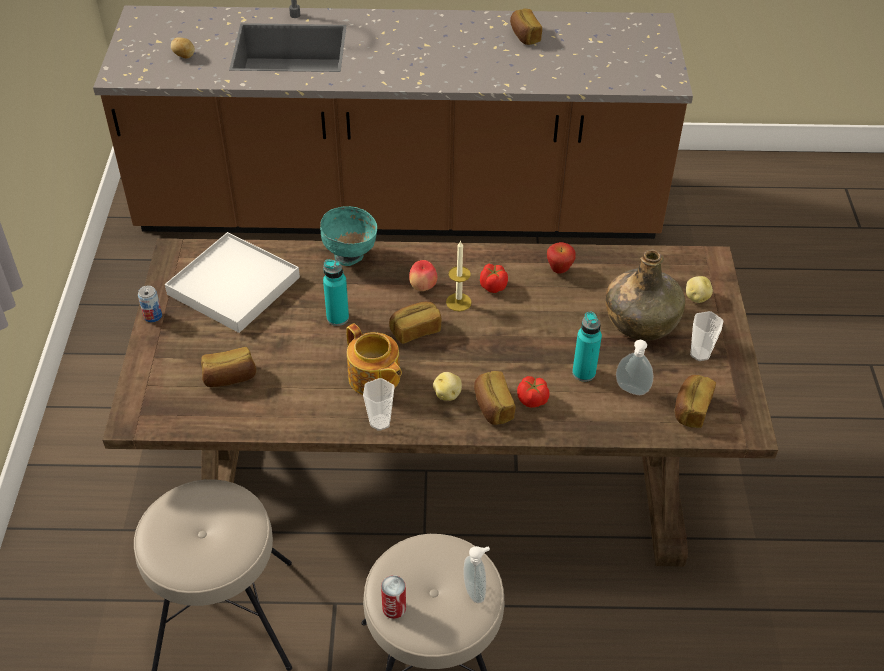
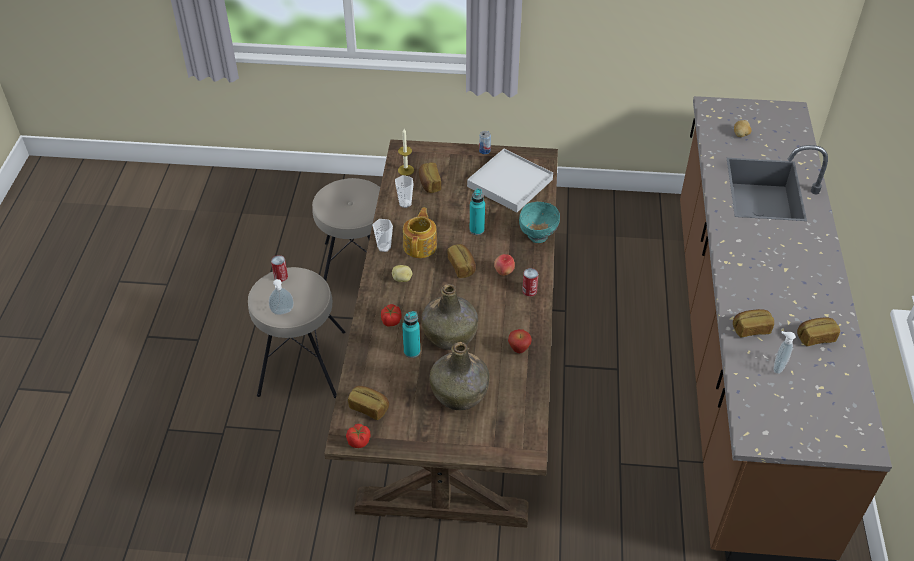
camera: 95 degrees right, 0 degrees up
teapot [346,323,402,395] -> teapot turned 135 degrees clockwise [403,207,437,258]
candle [446,240,472,311] -> candle moved to [398,129,414,176]
bread [474,371,515,425] -> bread moved to [733,309,774,337]
tomato [480,264,508,293] -> tomato moved to [346,424,370,448]
soap dispenser [616,340,653,395] -> soap dispenser moved to [773,331,796,374]
potato [686,276,713,303] -> none
cup [690,311,723,361] -> cup moved to [395,175,414,208]
none -> green bottle [421,284,478,350]
none -> can [522,268,538,297]

